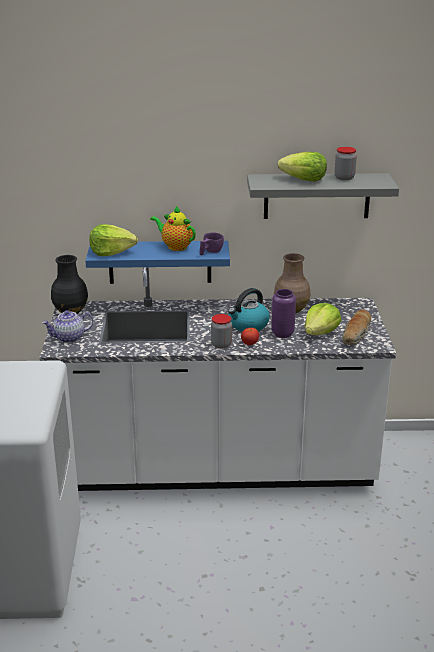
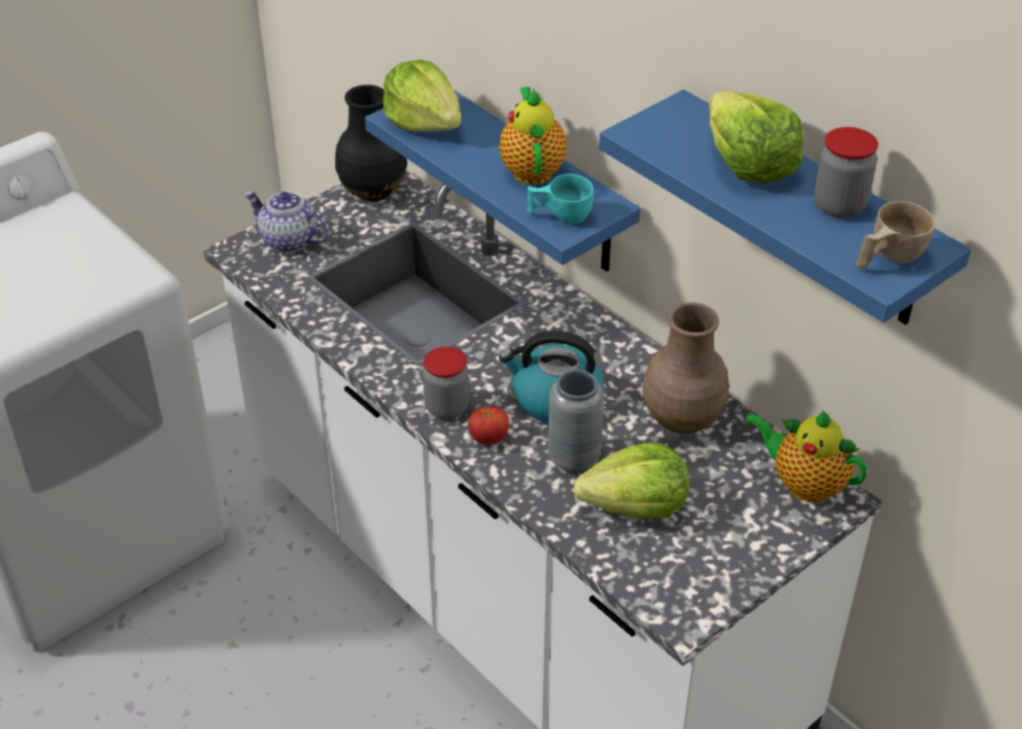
camera: 50 degrees right, 15 degrees up
purple cup [199,233,224,255] -> turquoise cup [527,174,594,224]
grey shelf [247,173,399,219] -> blue shelf [599,90,971,325]
purple vase [271,289,296,338] -> grey vase [548,370,604,473]
bread [342,310,371,345] -> none
none -> teapot [744,409,867,502]
none -> beige cup [855,201,935,269]

